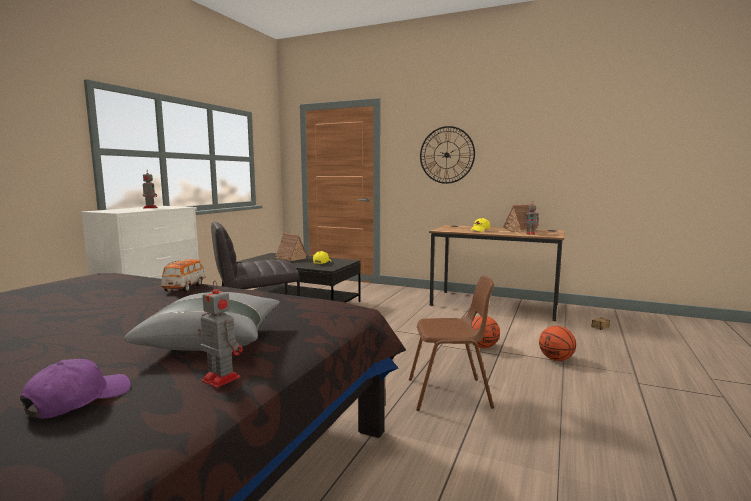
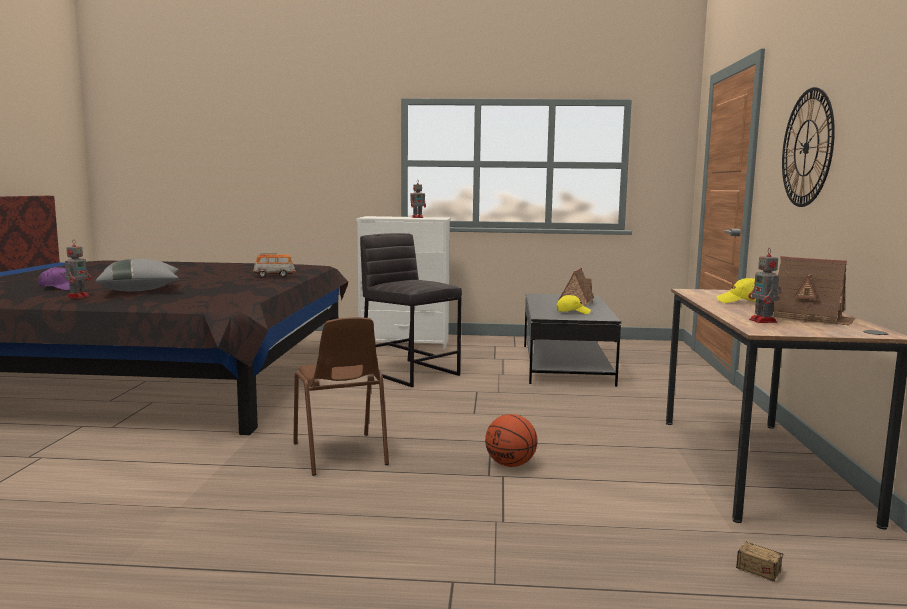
camera: 70 degrees right, 0 degrees up
basketball [539,326,576,361] -> none

